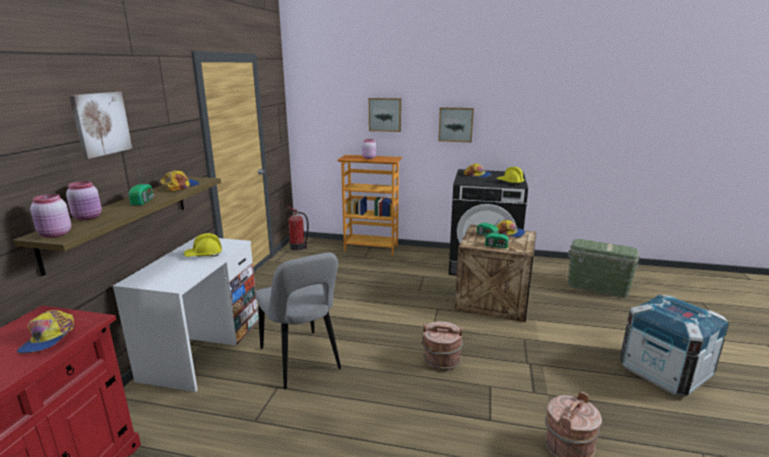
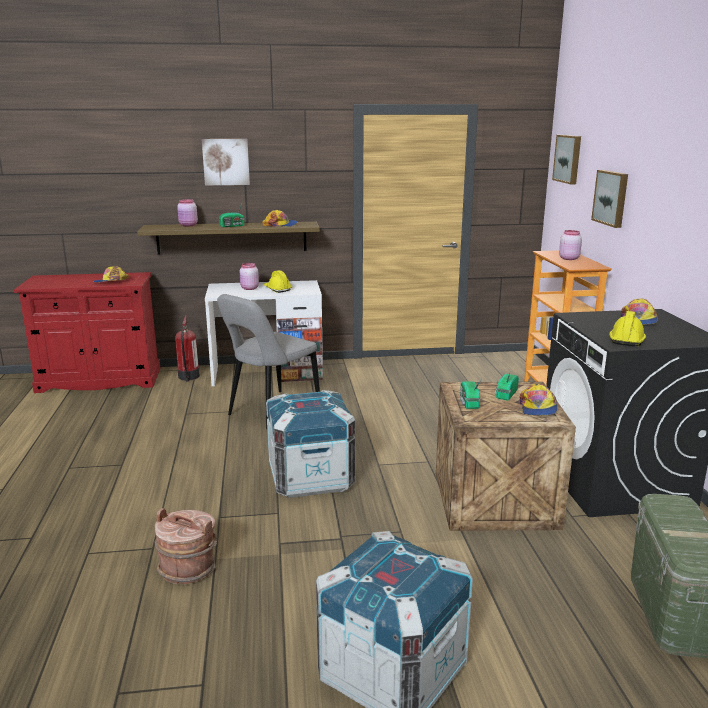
camera: 70 degrees right, 0 degrees up
pink jar [30,194,71,238] -> pink jar moved to [240,263,259,290]
fire extinguisher [286,206,308,251] -> fire extinguisher moved to [175,315,200,382]
brown bucket [421,321,463,371] -> crate [266,390,355,498]
picture [438,107,474,142] -> picture moved to [552,135,581,184]

